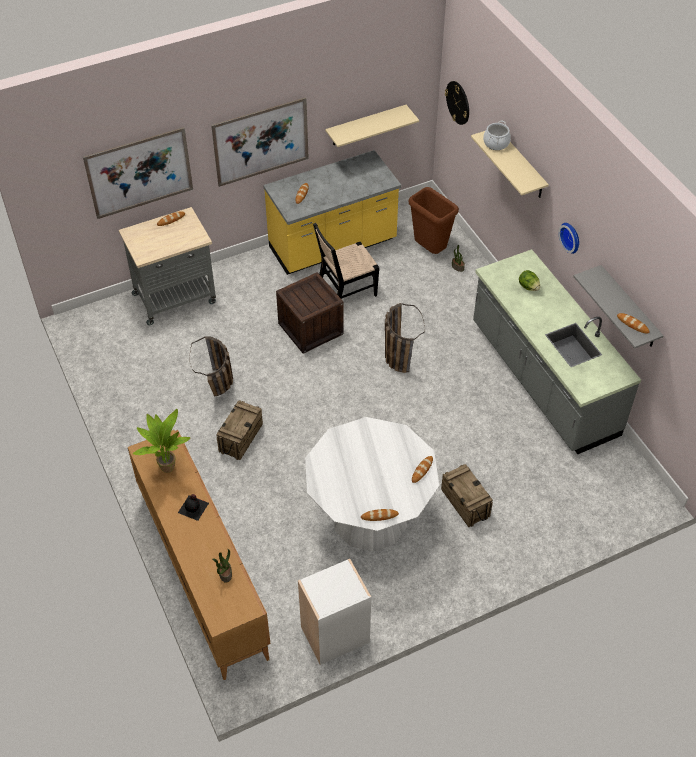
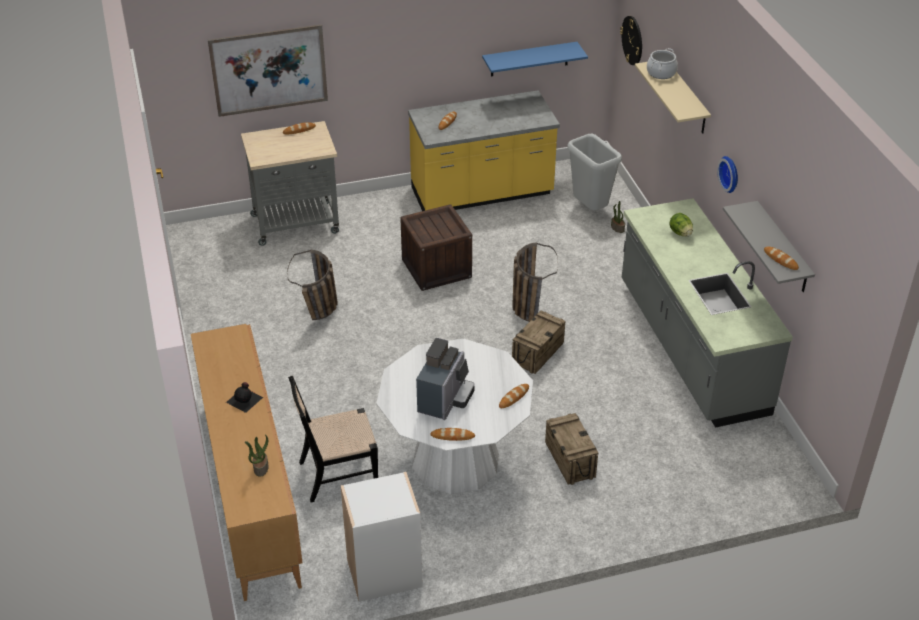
camera: 10 degrees right, 10 degrees down
potted plant [132,409,191,473] -> none
picture [211,97,309,187] -> none
crate [216,400,263,460] -> crate moved to [512,310,566,374]
chair [313,223,379,299] -> chair moved to [288,376,378,502]
beige shelf [325,105,419,147] -> blue shelf [482,42,588,76]
brown trash can [409,187,459,254] -> grey trash can [567,134,622,210]
none -> coffee machine [416,338,475,420]

